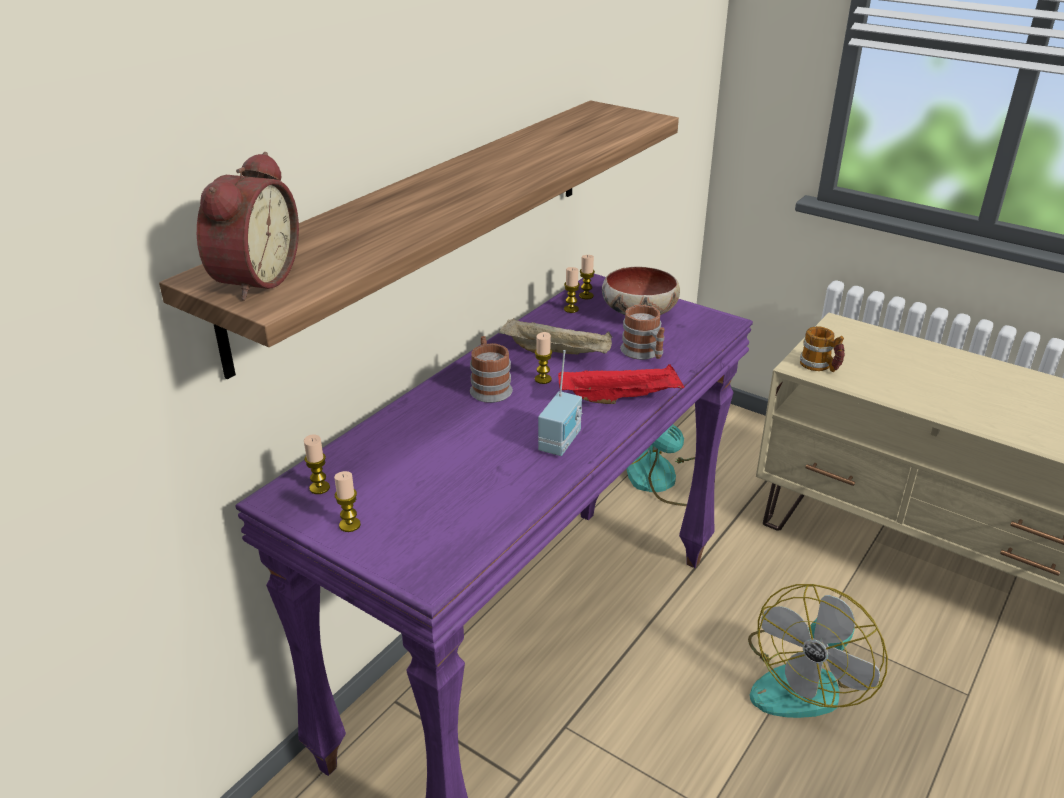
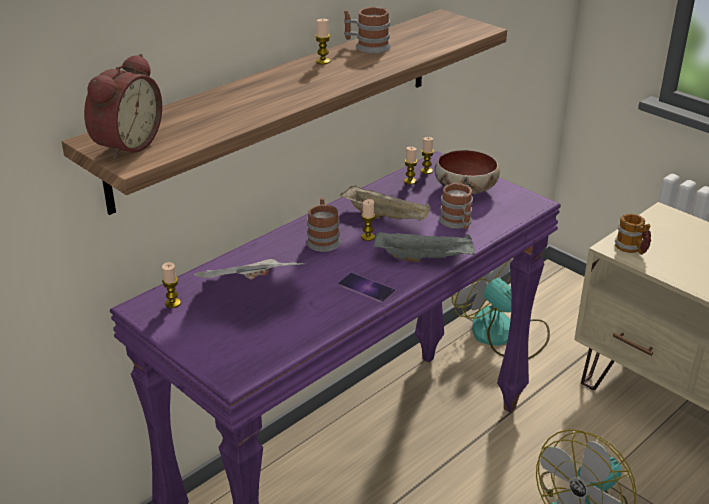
camera: 10 degrees right, 0 degrees up
candle [334,471,361,532] -> candle moved to [315,19,330,64]
radio [538,350,583,456] -> phone [338,273,396,303]
red tray [558,364,684,404] -> grey tray [374,231,475,262]
none -> newspaper [193,259,306,279]
none -> mug [344,7,391,54]

